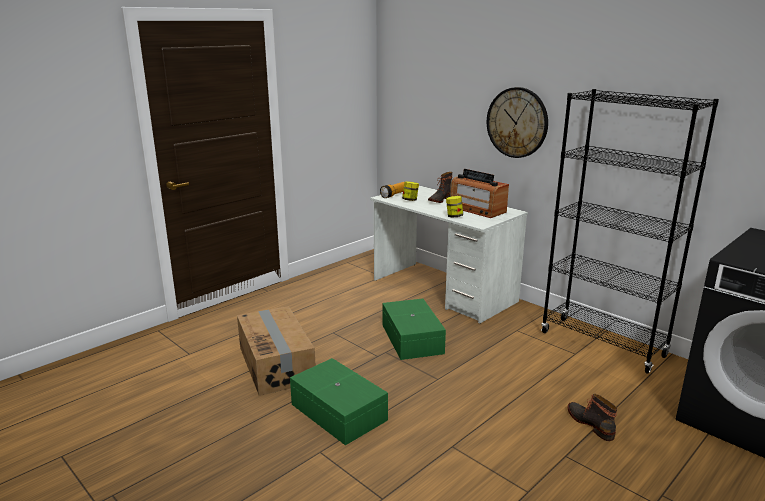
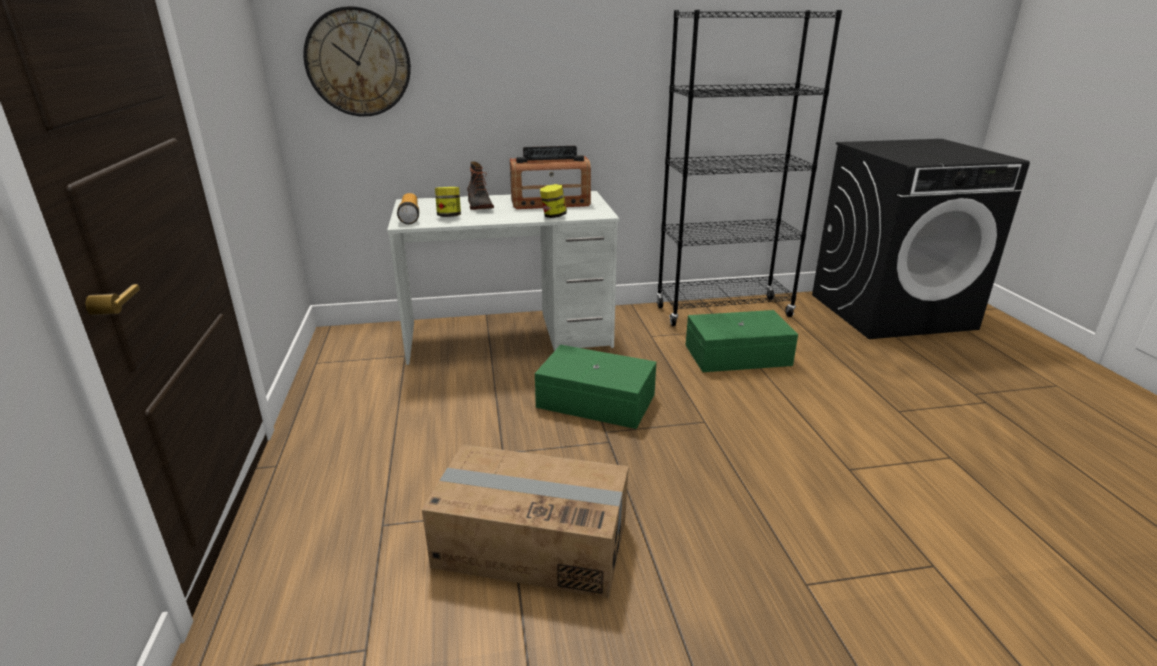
camera: 55 degrees left, 5 degrees up
green storage box [290,358,388,446] -> green storage box moved to [686,310,798,372]
wall clock [487,87,548,158] -> wall clock moved to [303,6,411,117]
boot [567,394,617,441] -> none

